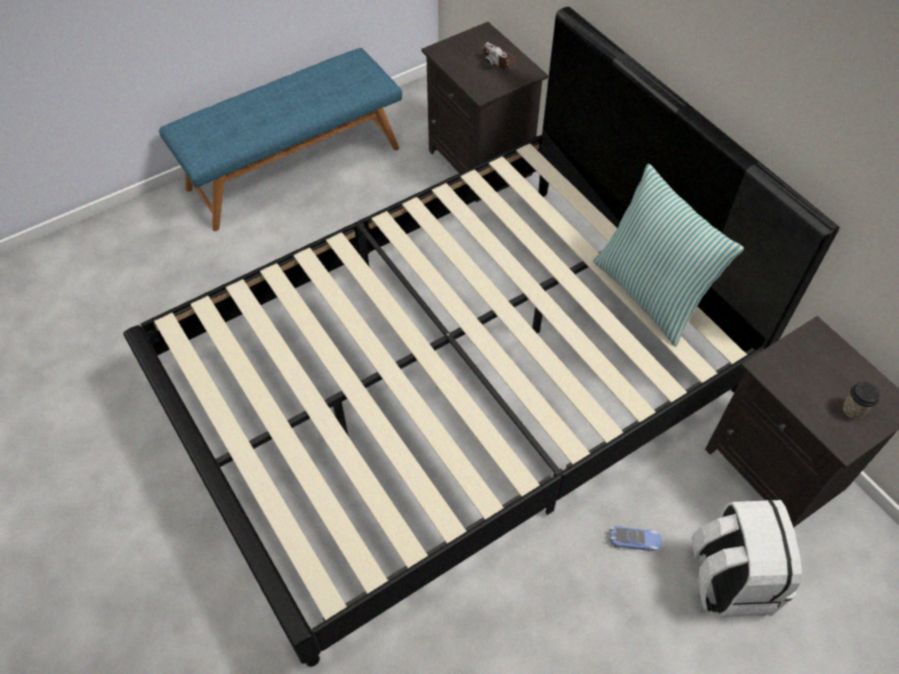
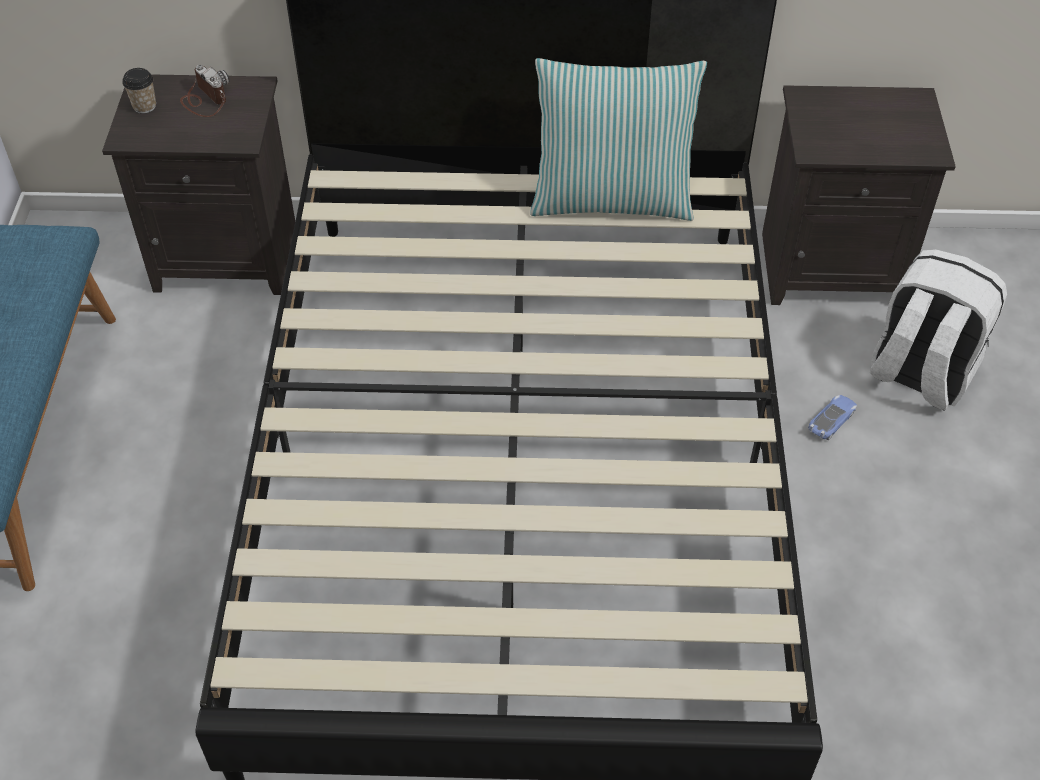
camera: 55 degrees left, 5 degrees down
camera [482,42,516,70] -> camera turned 120 degrees counterclockwise [180,65,230,117]
cup [843,382,880,419] -> cup moved to [122,68,156,114]

